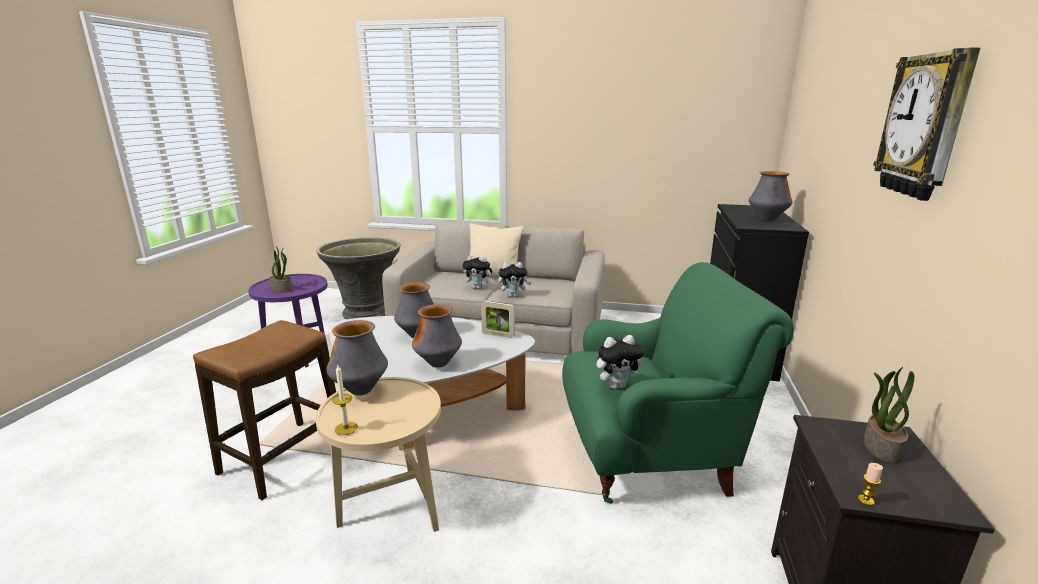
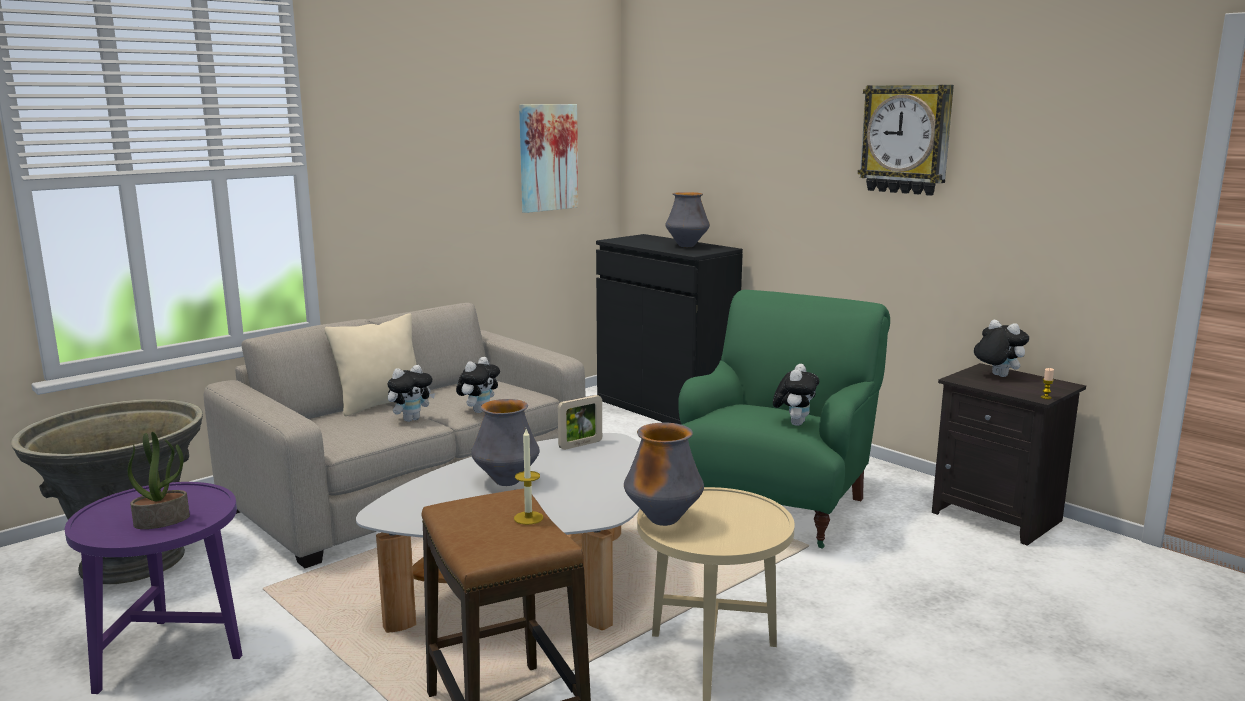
camera: 55 degrees left, 5 degrees down
candle [332,364,358,435] -> candle moved to [514,429,543,525]
vase [412,304,462,368] -> none
potted plant [864,367,914,463] -> plush toy [974,320,1029,377]
none -> picture [519,104,578,213]

